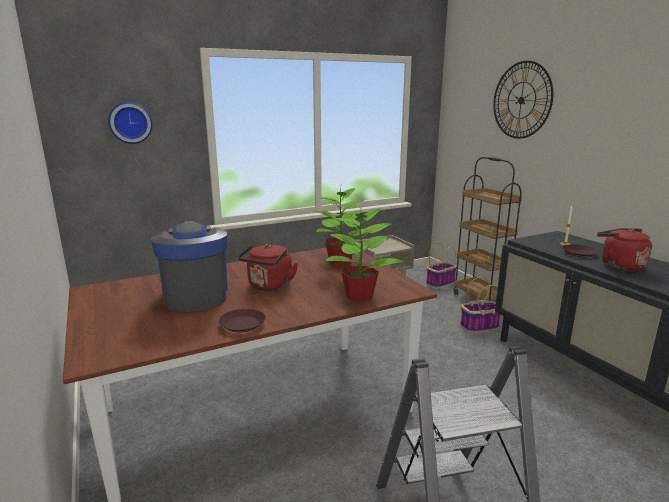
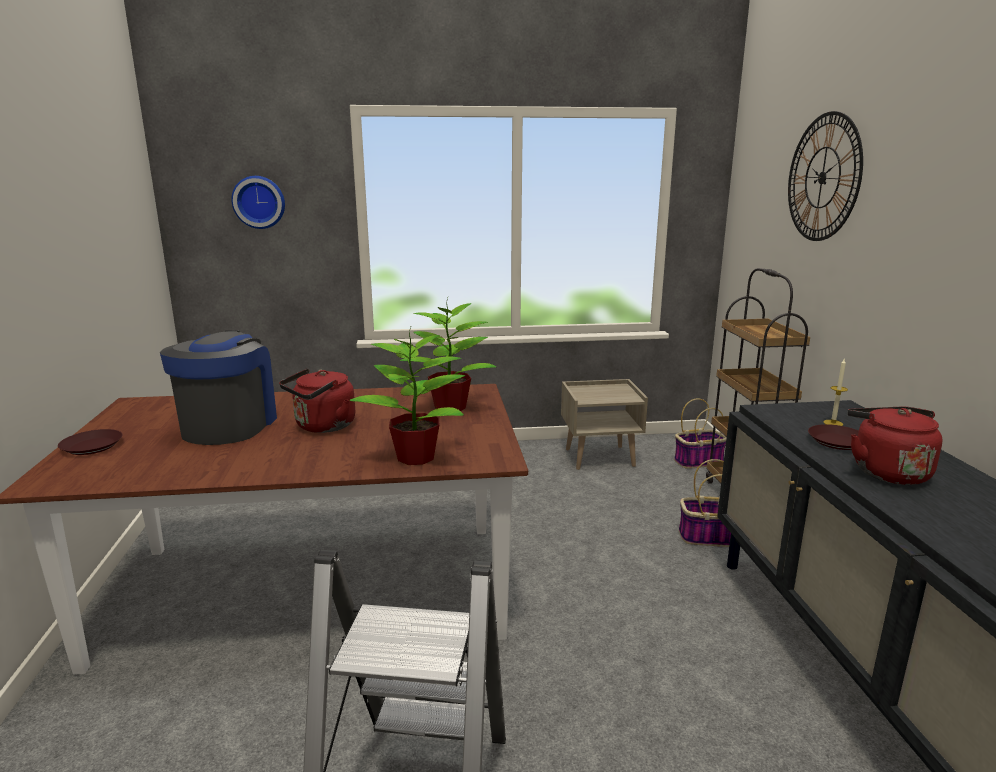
camera: 20 degrees right, 0 degrees up
brown plate [218,309,266,332] -> brown plate moved to [58,429,123,455]

